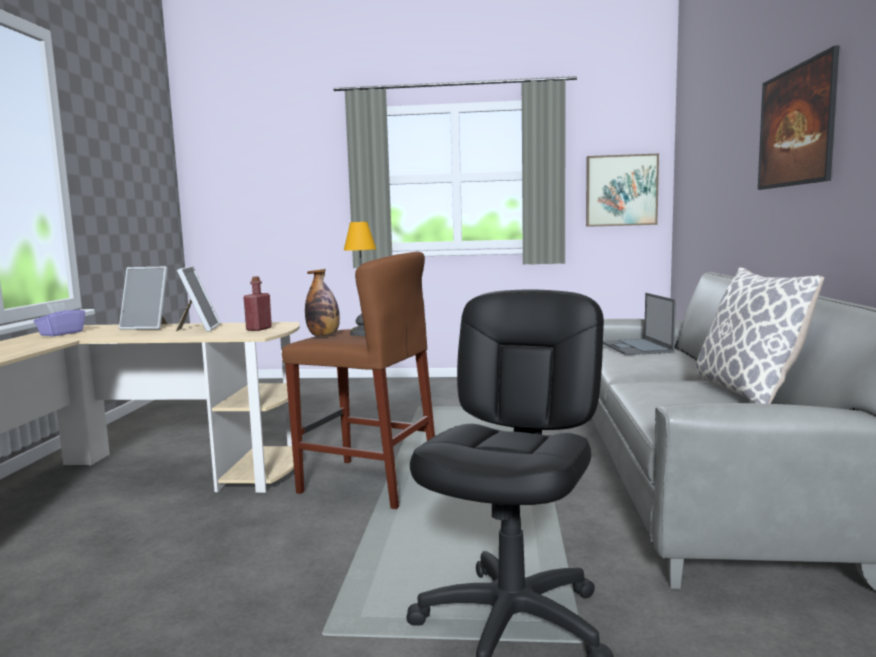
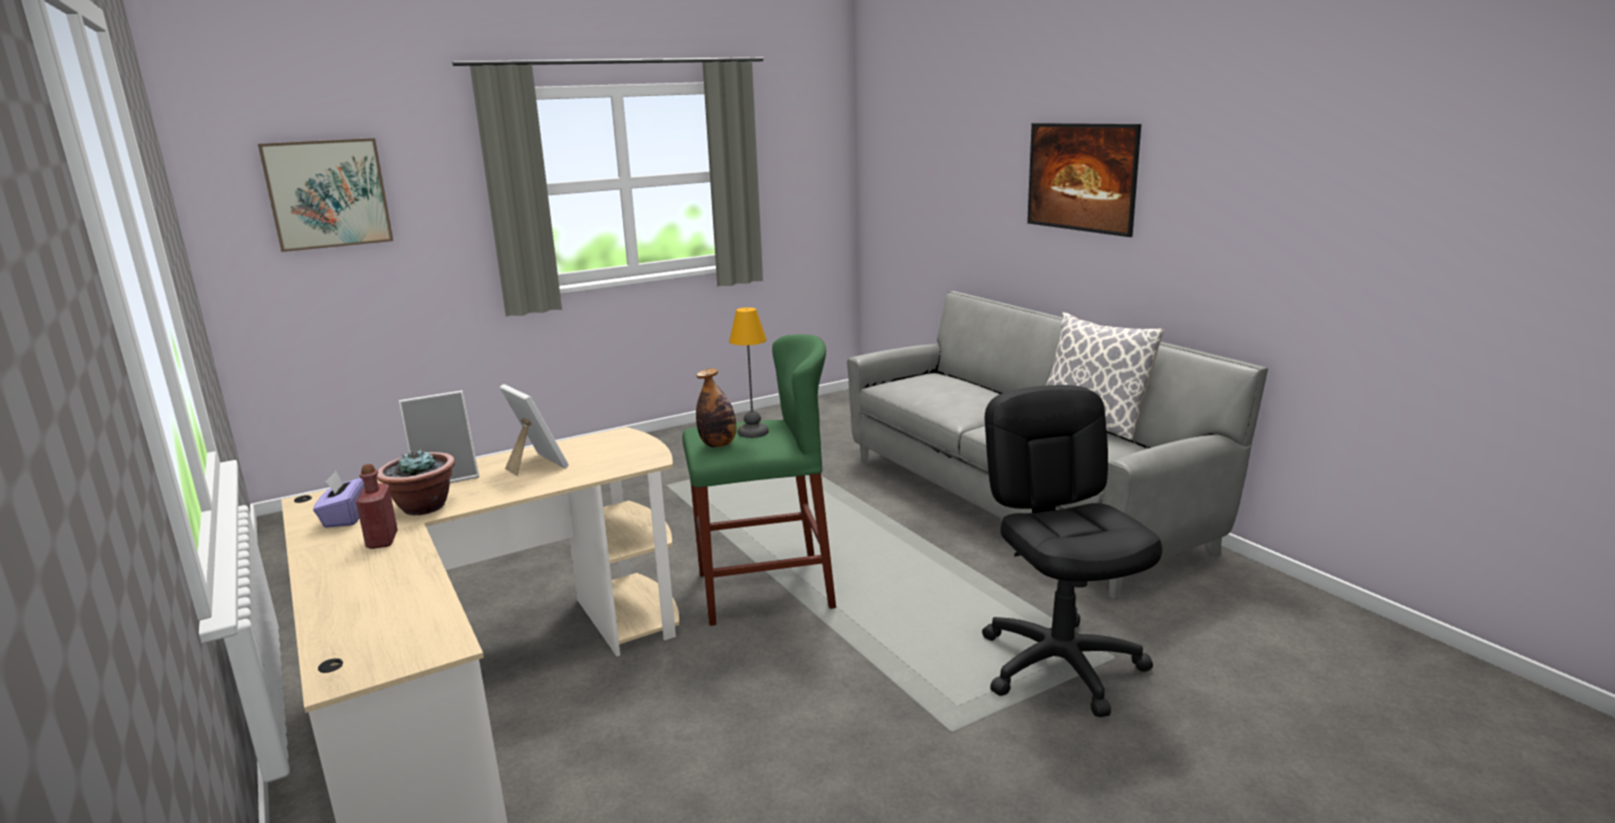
camera: 35 degrees left, 10 degrees up
red bottle [243,276,272,331] -> red bottle moved to [356,464,398,549]
brown stool [282,252,435,509] -> green stool [682,334,836,626]
picture [586,154,659,227] -> picture moved to [258,138,393,252]
laptop [603,293,676,355] -> none
none -> potted plant [377,449,455,515]

